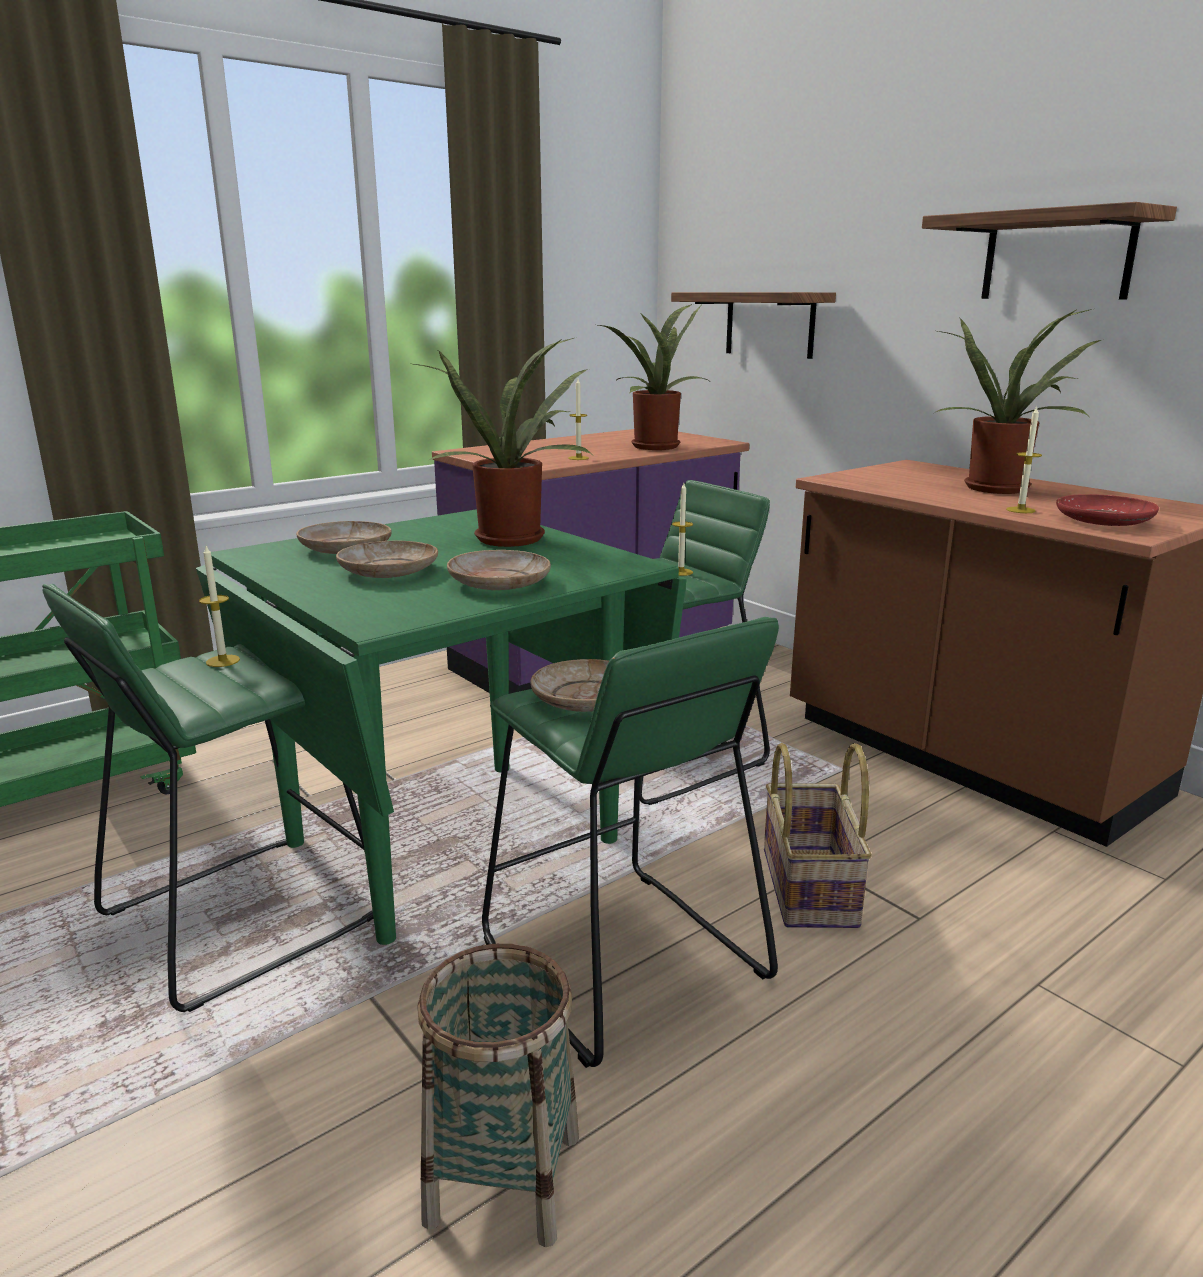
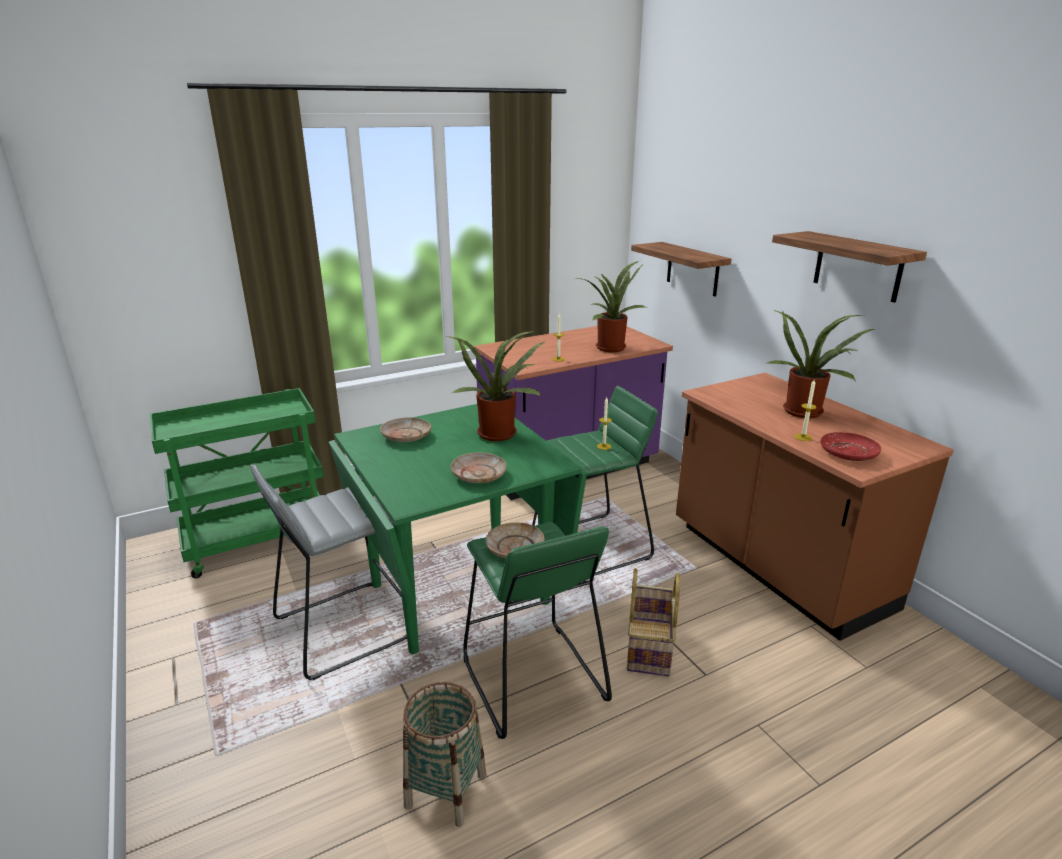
camera: 10 degrees right, 5 degrees up
green stool [42,584,374,1012] -> grey stool [250,464,407,680]
candle [199,546,240,667] -> none
beige plate [336,541,438,578] -> none

